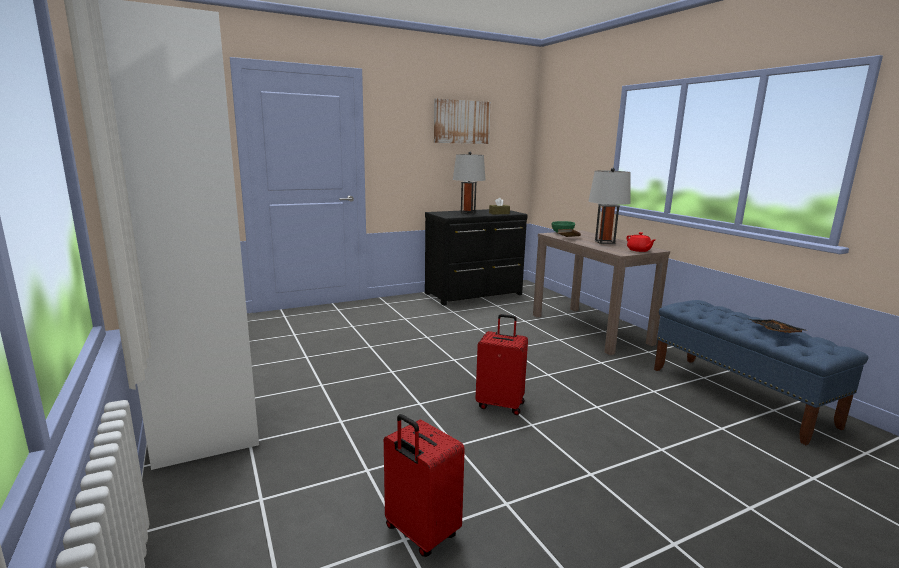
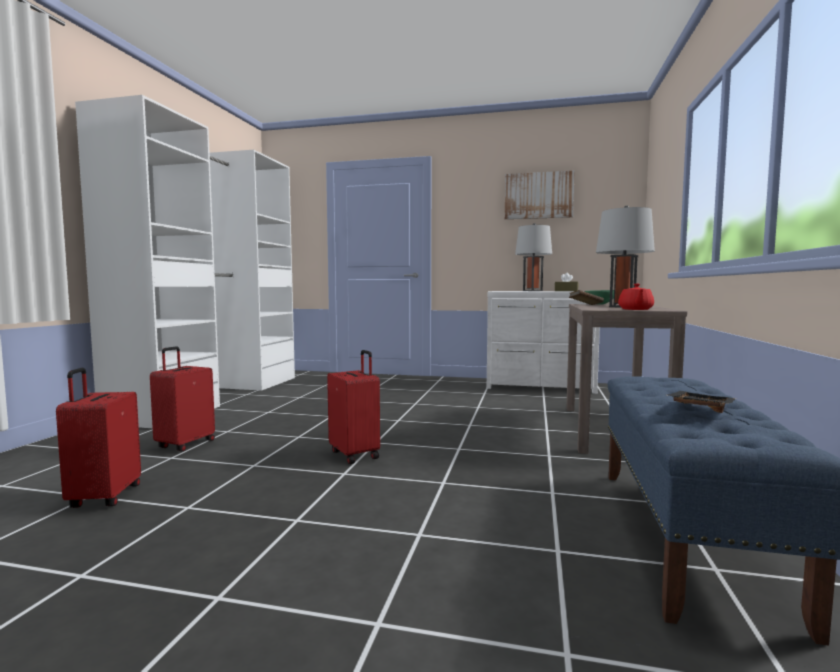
camera: 40 degrees right, 10 degrees down
black dresser [425,209,528,306] -> white dresser [487,291,600,394]
none -> red suitcase [150,346,215,451]

